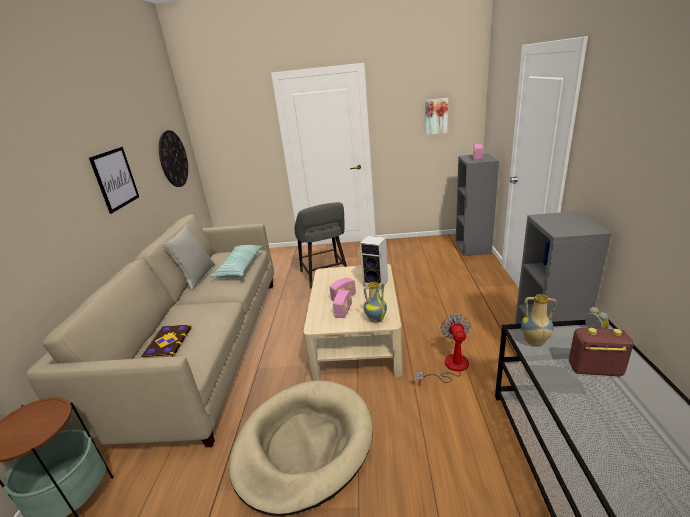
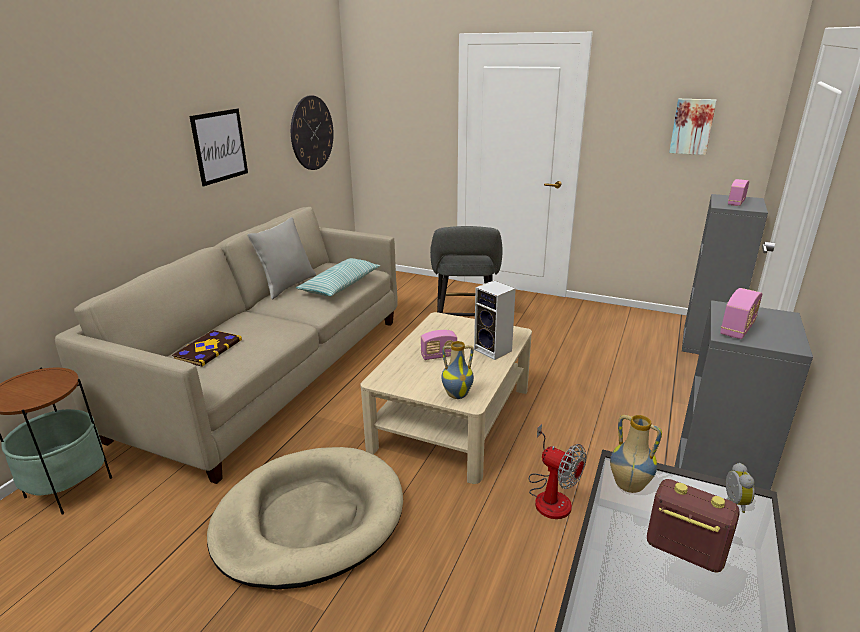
camera: 20 degrees right, 0 degrees up
radio [333,290,352,318] -> radio moved to [720,288,762,339]
fan [416,314,471,385] -> fan turned 105 degrees clockwise [529,424,586,519]

